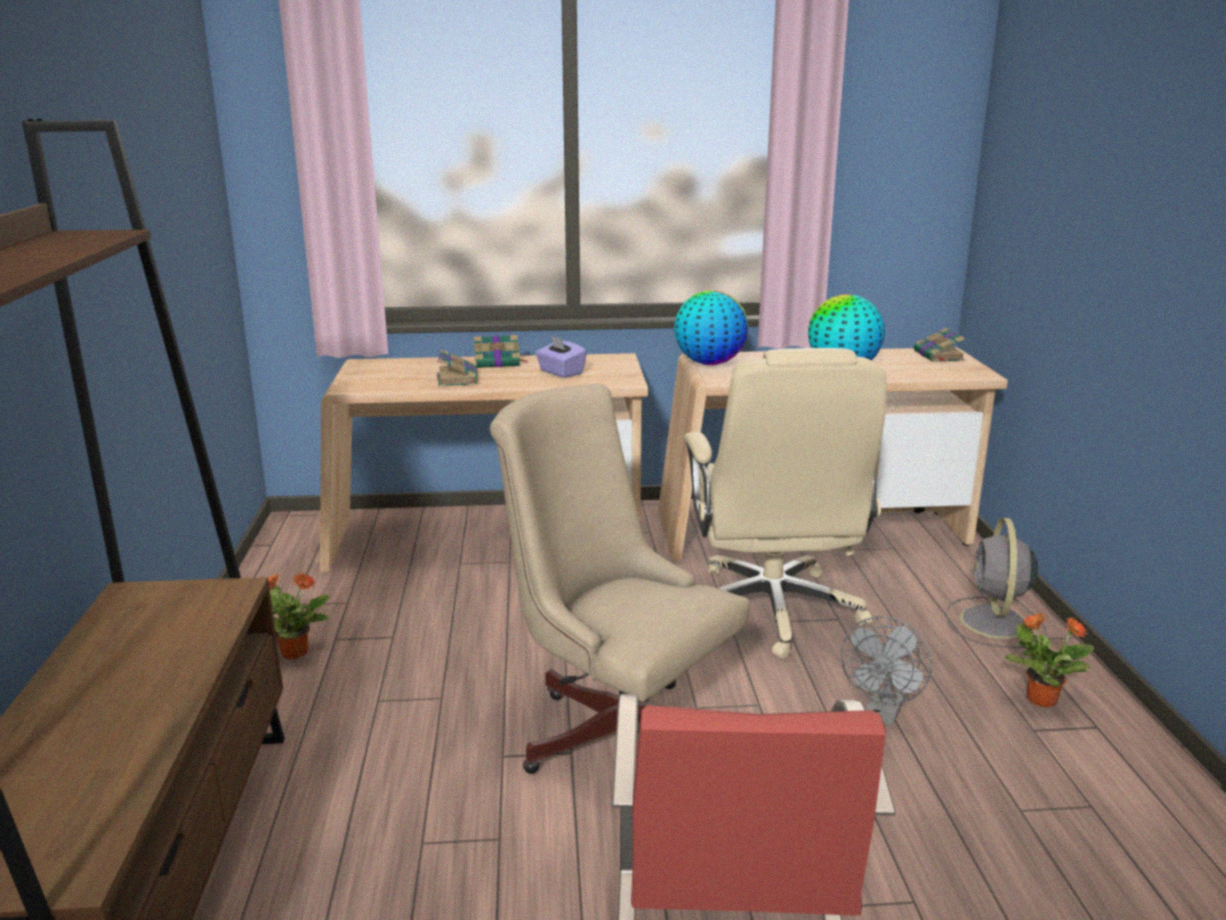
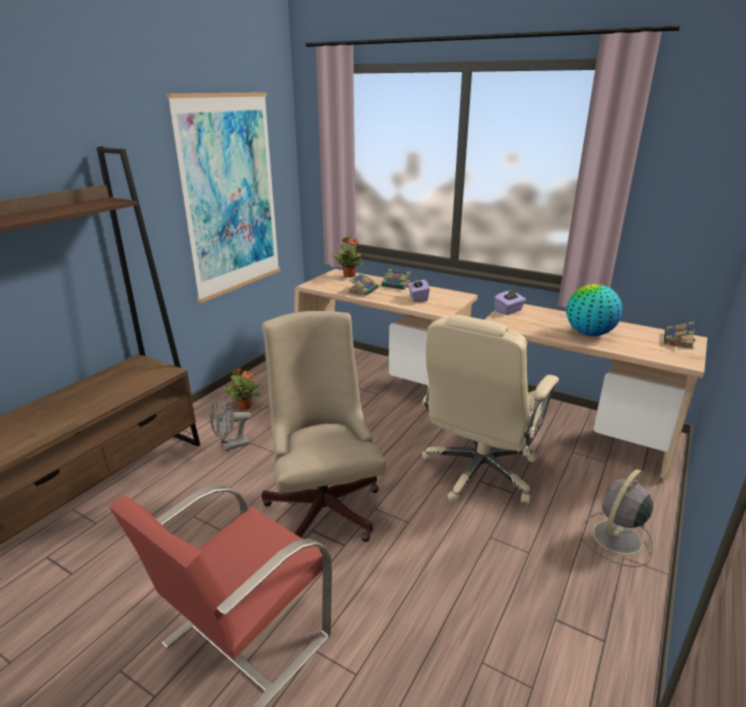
camera: 35 degrees right, 5 degrees up
globe [674,290,748,365] -> purple tissue box [494,289,526,315]
grey fan [841,616,932,726] -> grey fan moved to [210,396,251,451]
potted plant [1005,612,1094,708] -> potted plant moved to [331,237,363,277]
none -> picture [166,93,280,303]

